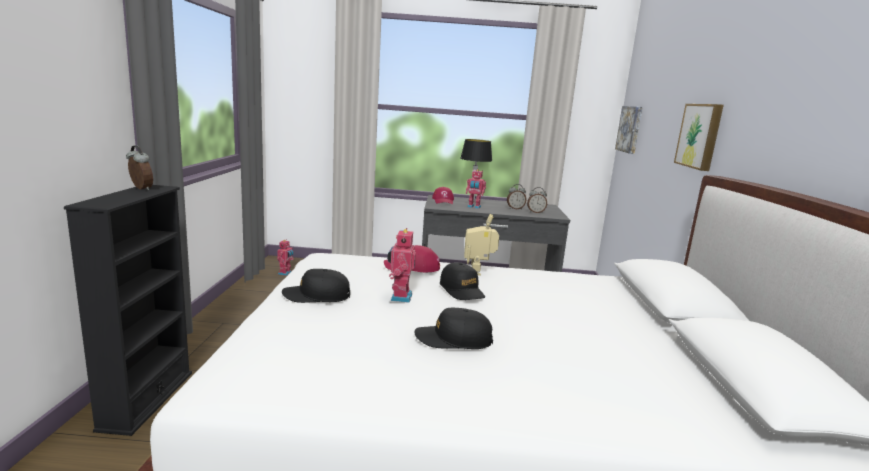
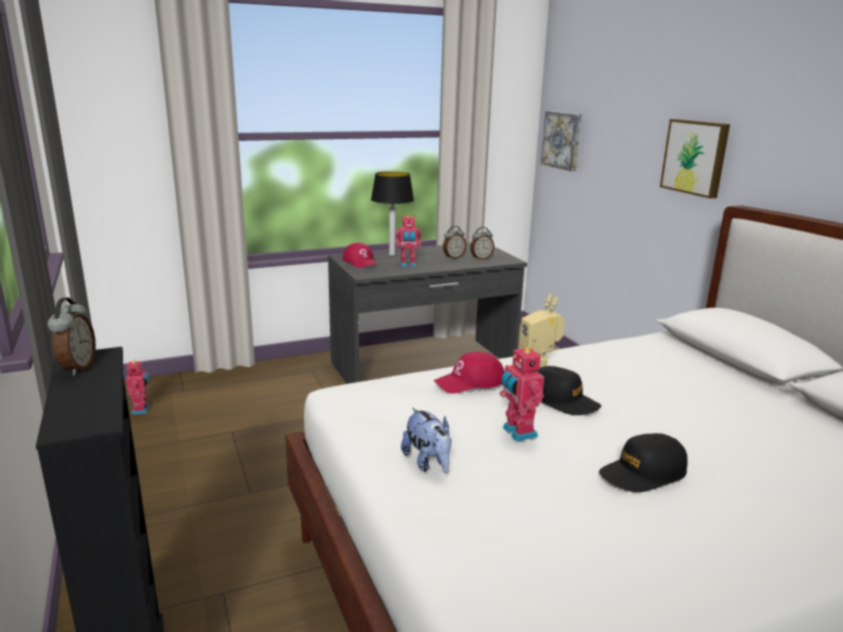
camera: 25 degrees left, 5 degrees up
alarm clock [126,145,153,190] -> alarm clock turned 75 degrees clockwise [48,297,96,375]
black cap [282,269,350,303] -> plush toy [401,408,452,473]

